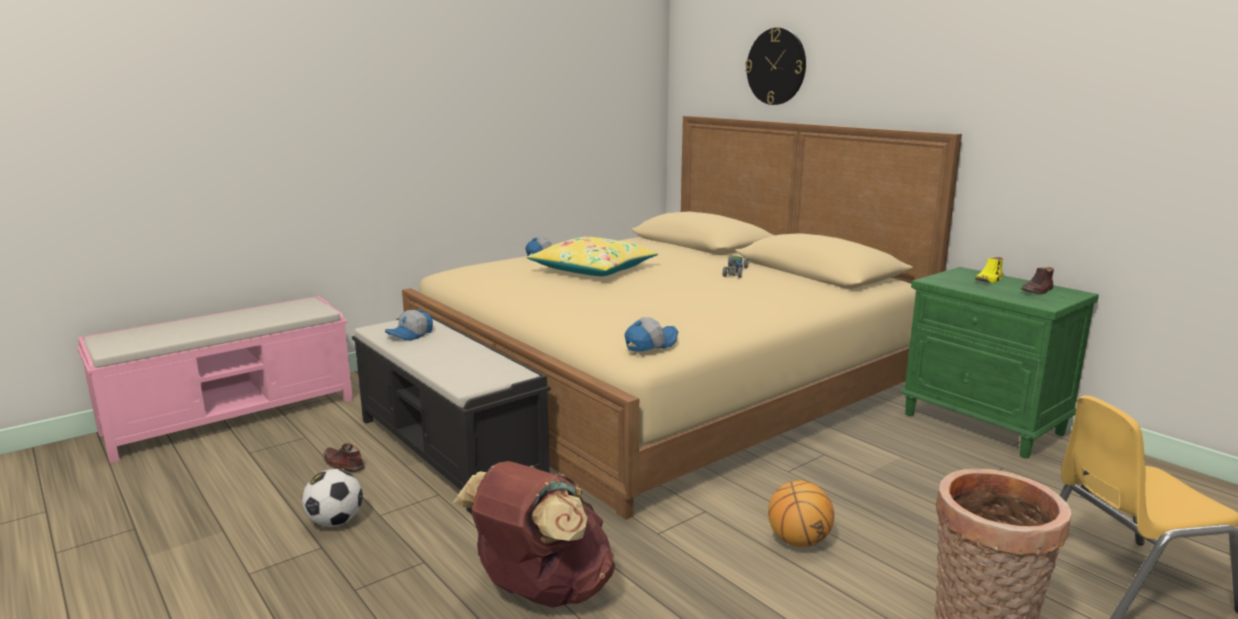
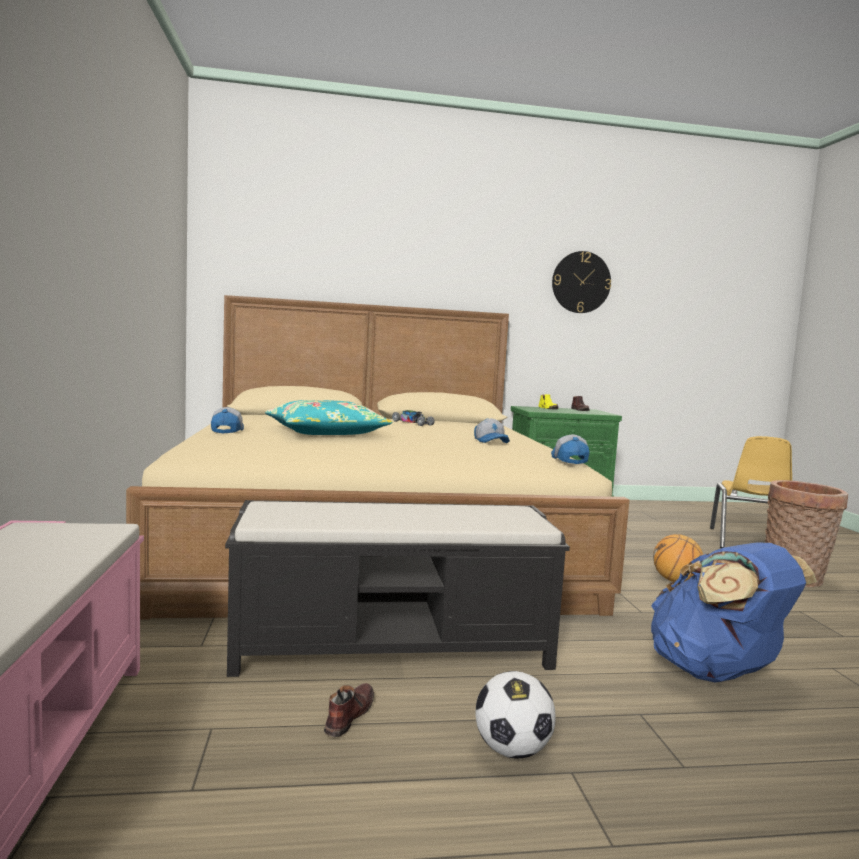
camera: 60 degrees left, 10 degrees down
brown shoe [324,443,365,472] -> brown shoe turned 135 degrees clockwise [324,683,374,737]
cap [385,309,433,341] -> cap moved to [474,418,510,443]
brown backpack [452,461,615,608] -> blue backpack [651,542,817,683]
yellow pillow [527,237,658,276] -> turquoise pillow [265,400,392,435]
wall clock [745,28,806,105] -> wall clock moved to [552,251,611,313]

